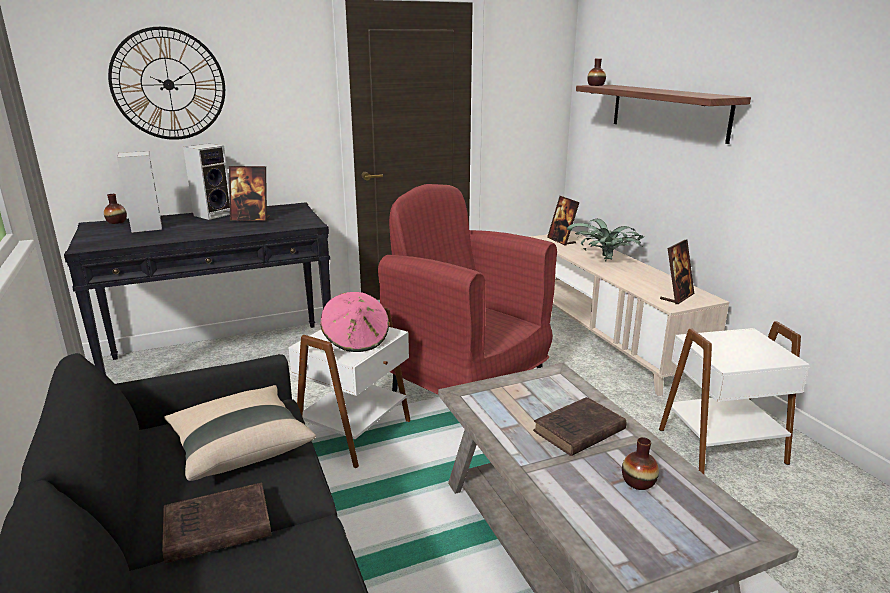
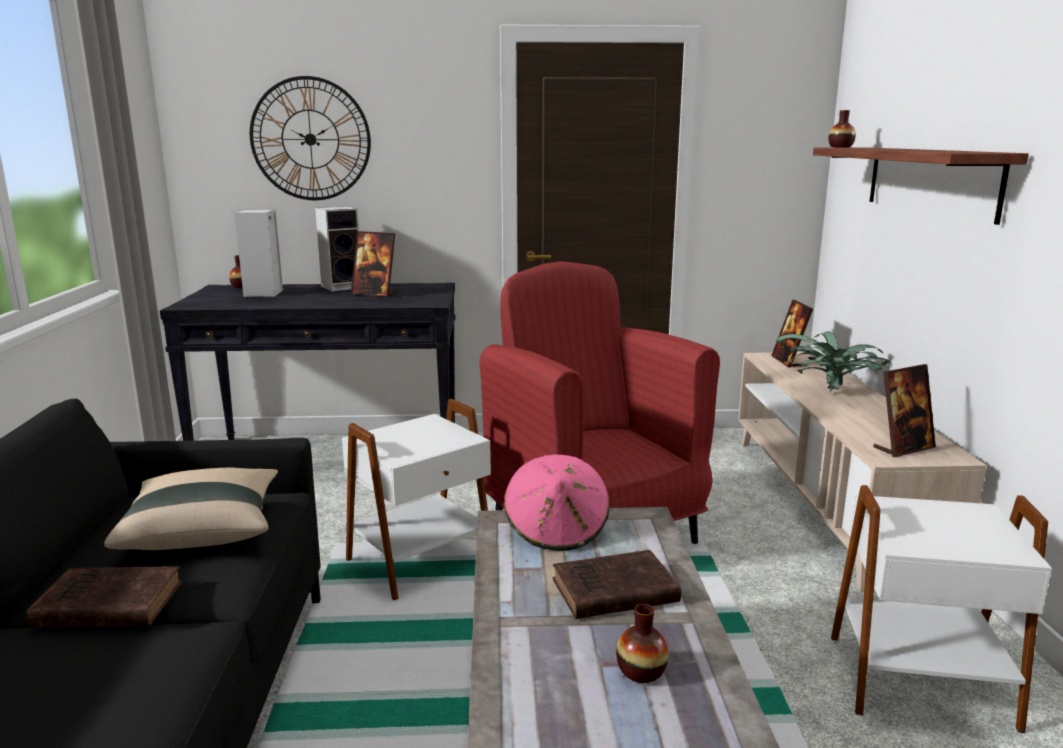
camera: 20 degrees right, 5 degrees down
pink hat [320,292,389,352] -> pink hat moved to [504,454,610,551]

